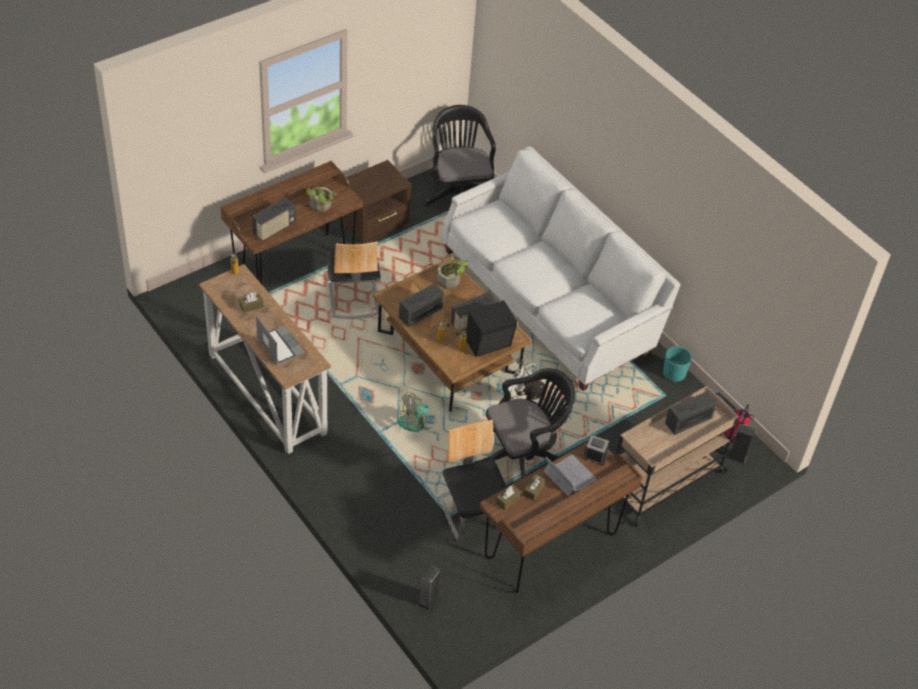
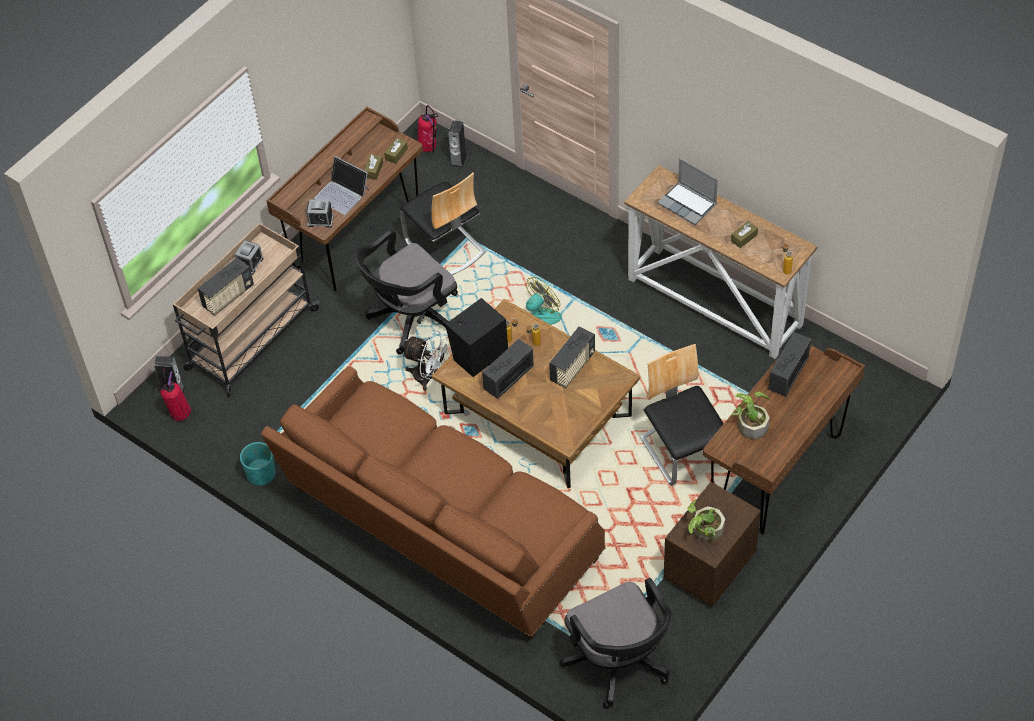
camera: 170 degrees right, 5 degrees up
potted plant [437,255,469,289] -> potted plant moved to [687,500,725,543]
white sofa [442,146,681,391] -> brown sofa [261,366,606,640]
none -> alarm clock [235,240,264,275]
none -> fire extinguisher [417,105,438,152]

